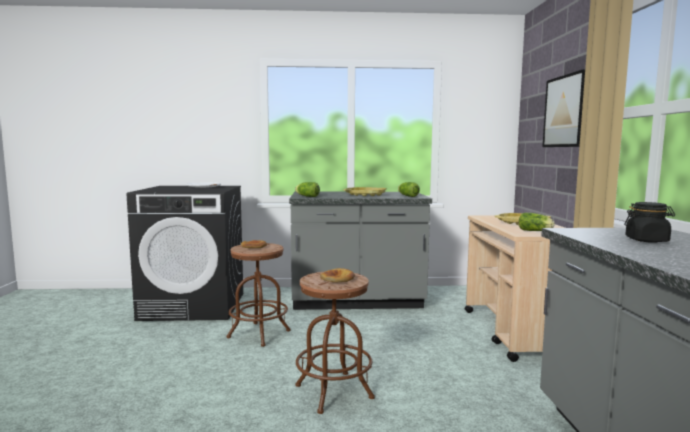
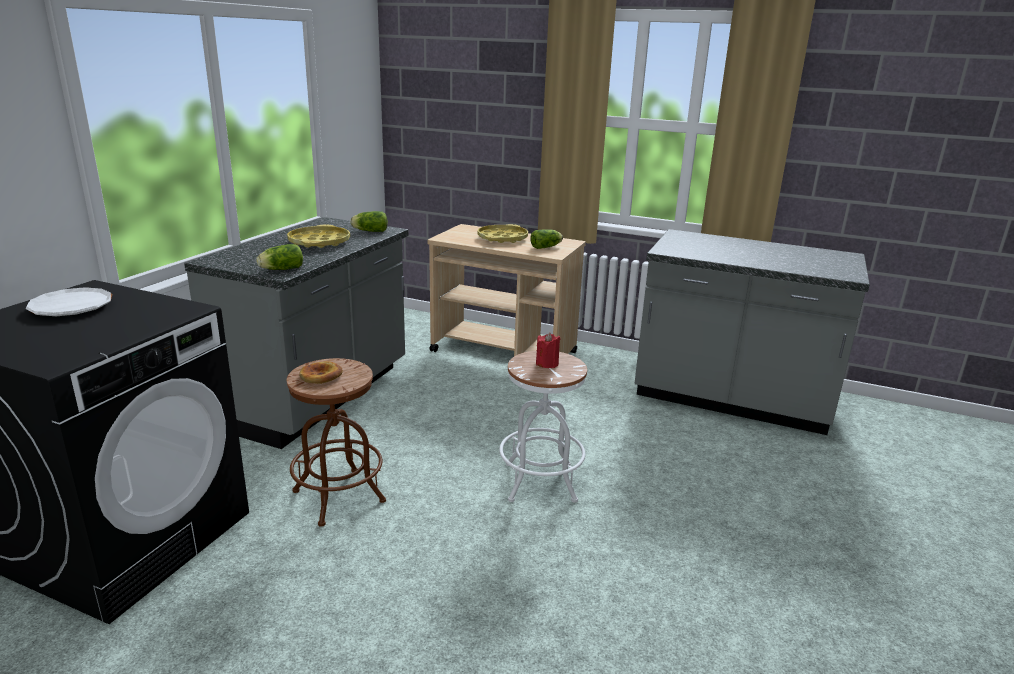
camera: 65 degrees left, 15 degrees up
brown stool [295,272,375,414] -> white stool [499,351,587,502]
bread [320,268,355,283] -> red candle [536,333,560,368]
picture [543,69,585,147] -> none
black jar [624,202,675,243] -> none

